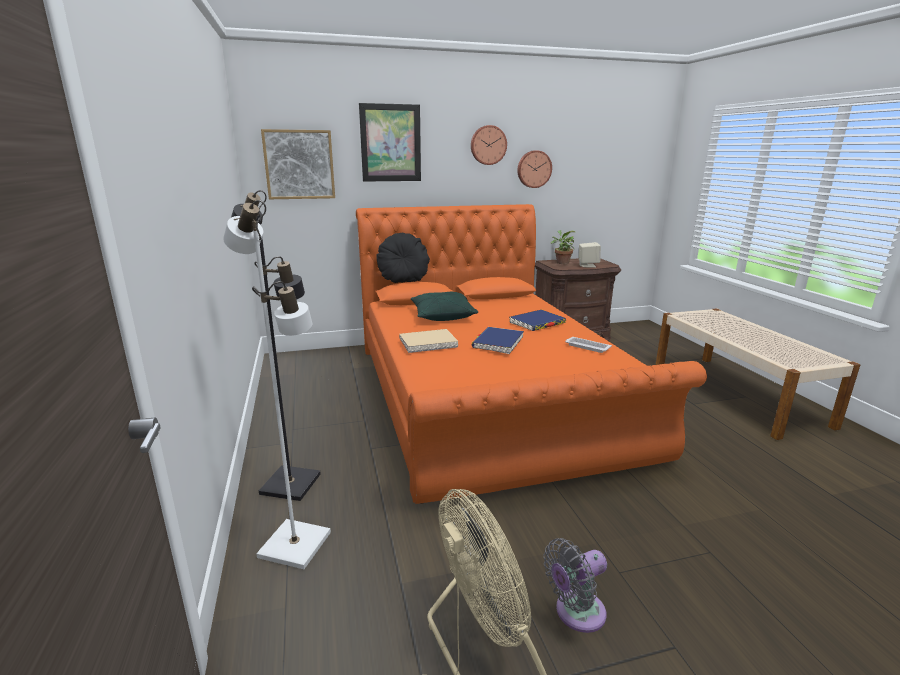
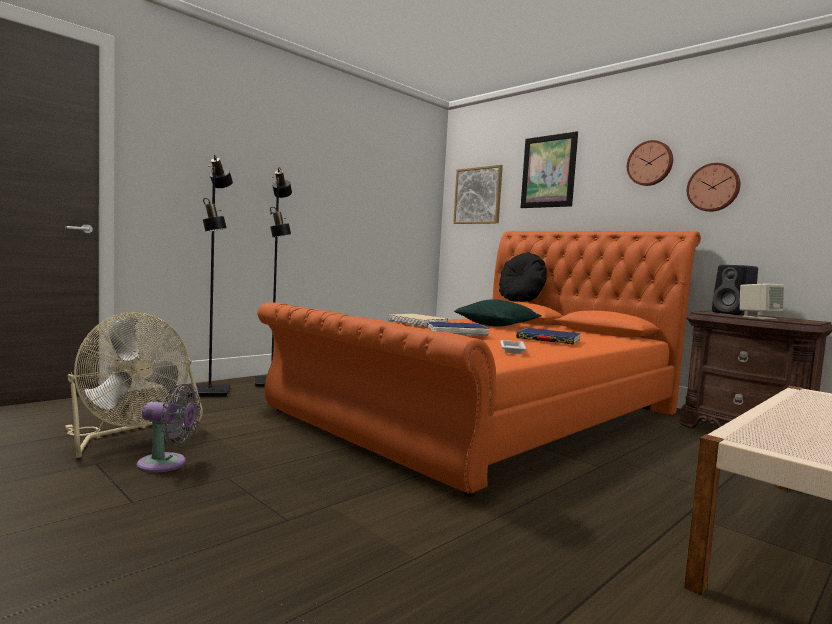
camera: 60 degrees right, 15 degrees down
white floor lamp [223,200,331,569] -> black floor lamp [187,154,233,397]
grey fan [544,538,607,633] -> grey fan turned 150 degrees clockwise [137,383,201,473]
potted plant [551,230,575,264] -> black speaker [712,265,758,315]

